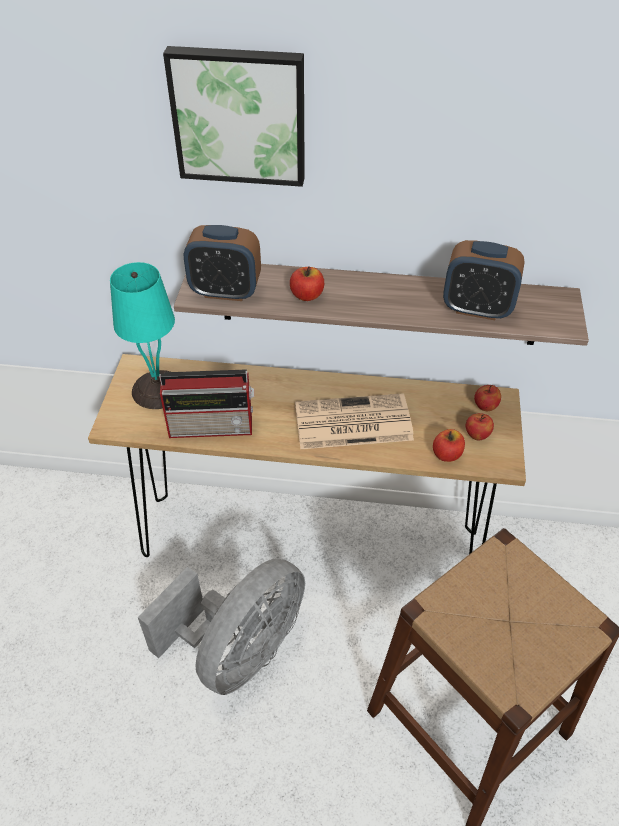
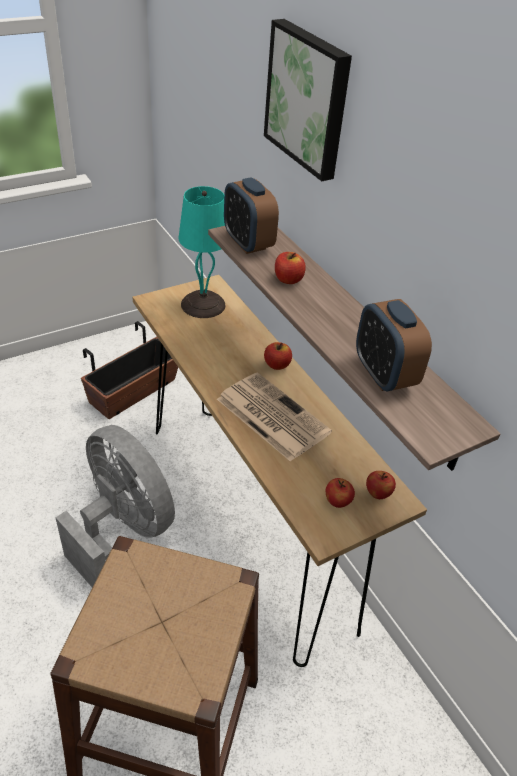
camera: 50 degrees right, 5 degrees down
grey fan [138,559,305,695] -> grey fan turned 135 degrees counterclockwise [55,425,175,587]
radio [159,369,254,438] -> none
apple [433,429,465,462] -> apple moved to [264,342,292,370]
none -> planter [81,321,178,419]

